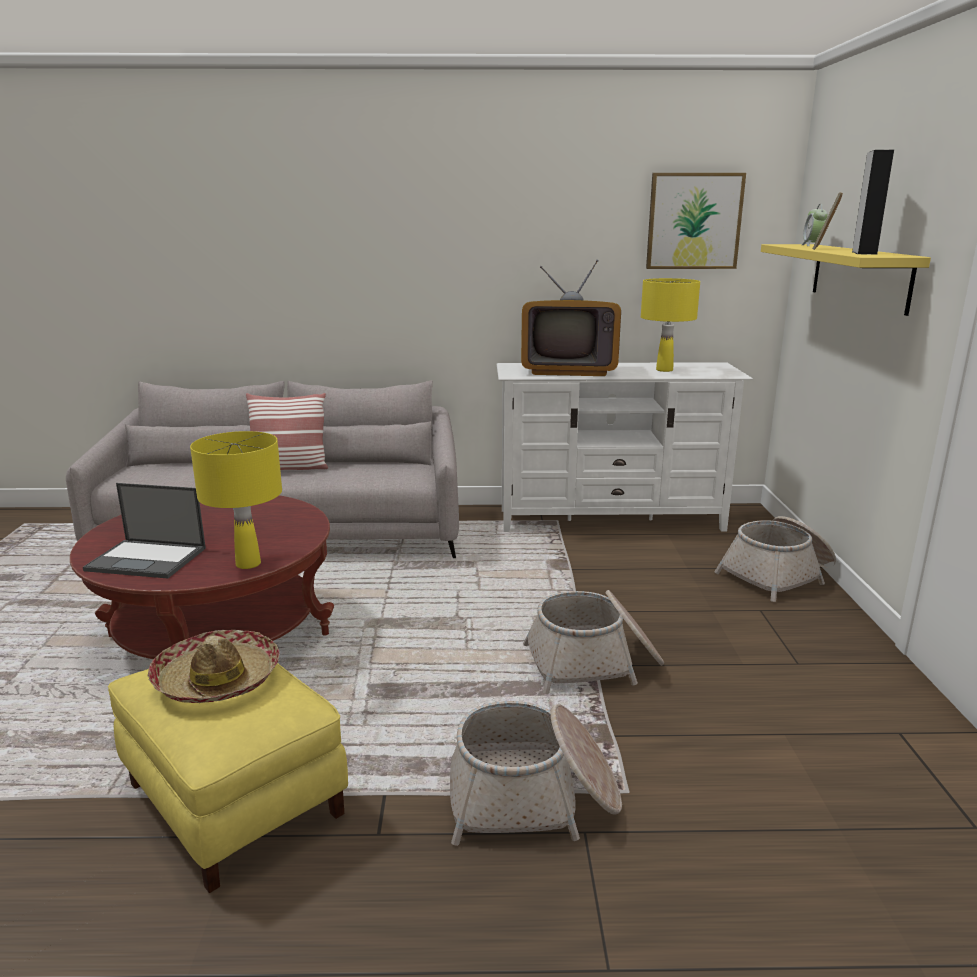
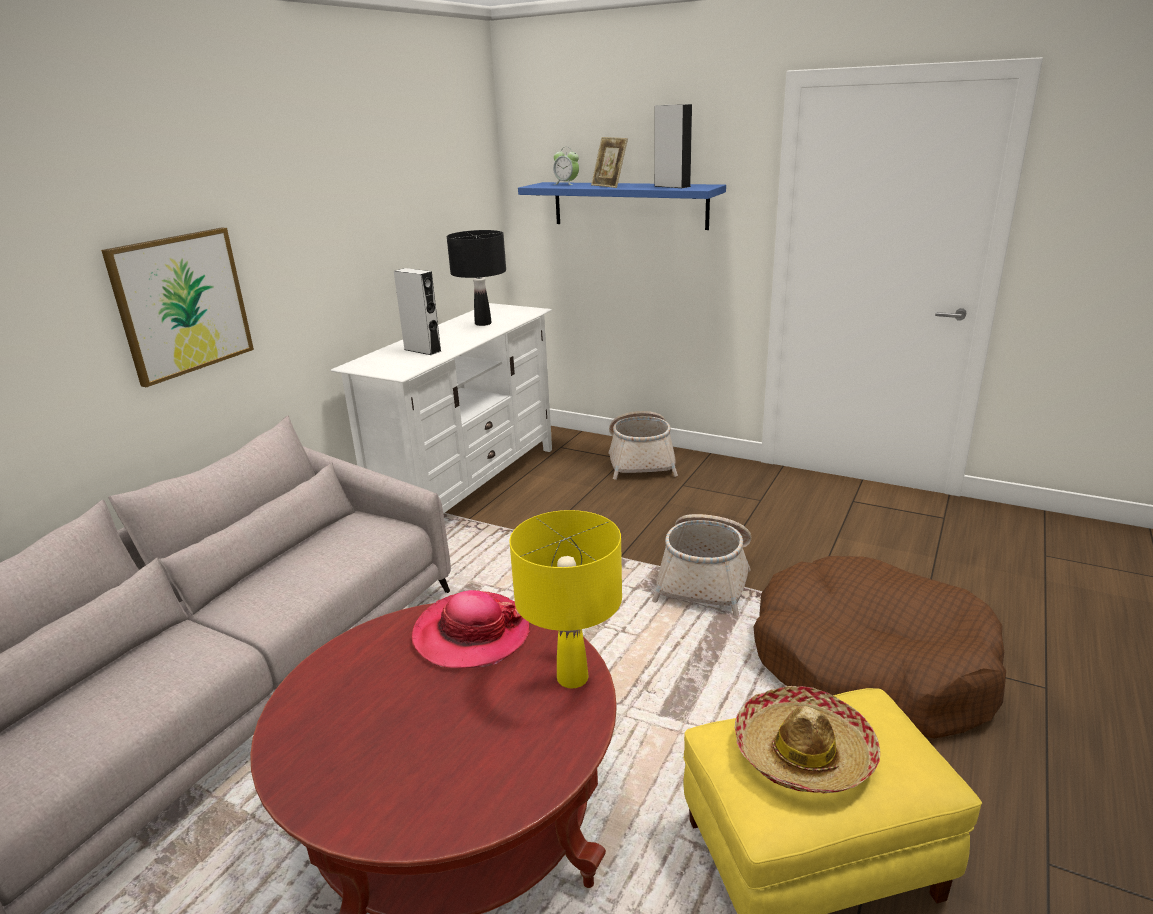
camera: 60 degrees left, 5 degrees up
laptop [83,483,206,579] -> none
pillow [246,393,328,470] -> none
basket [450,701,622,846] -> brown dog bed [754,556,1006,739]
television [521,259,621,376] -> grey speaker [394,268,441,355]
yellow table lamp [641,278,700,372] -> black table lamp [447,230,506,326]
picture [646,173,746,269] -> picture moved to [101,228,254,387]
yellow shelf [761,244,931,316] -> blue shelf [518,182,726,230]
none -> hat [412,590,530,668]

